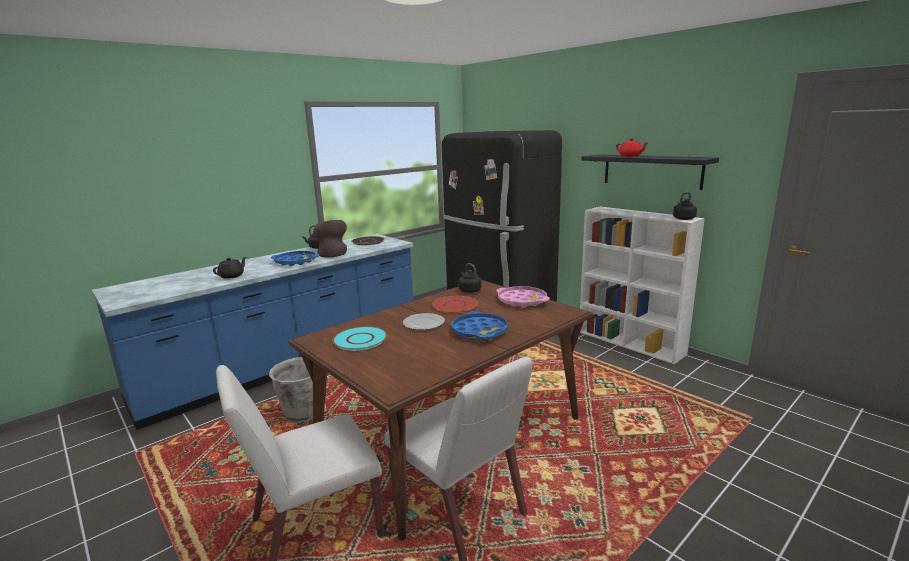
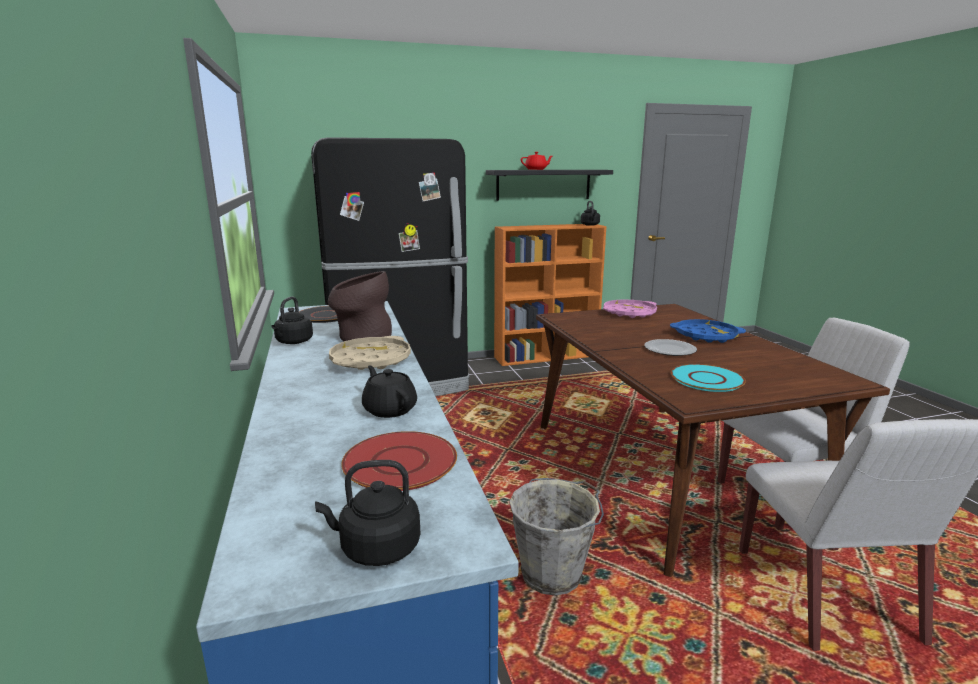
camera: 65 degrees left, 0 degrees up
blue tray [271,251,320,266] -> beige tray [329,336,411,370]
red plate [432,296,478,313] -> red plate moved to [341,431,457,491]
black kettle [459,263,482,293] -> black kettle moved to [315,460,420,566]
white bookcase [580,207,705,364] -> orange bookcase [494,224,607,366]

